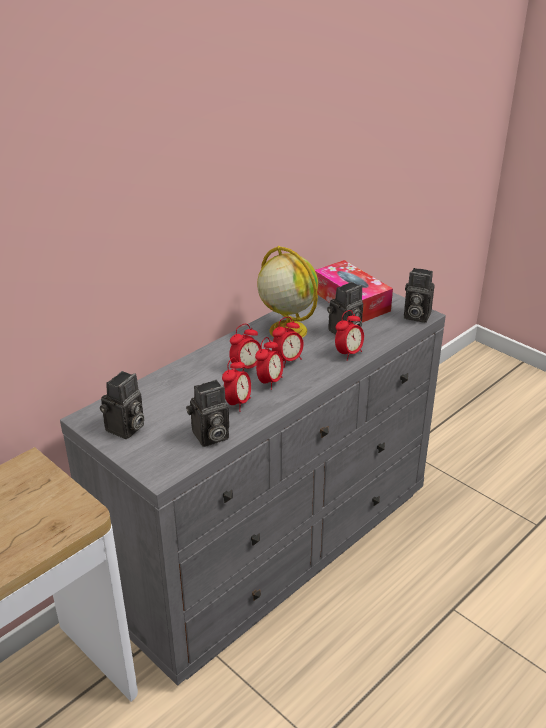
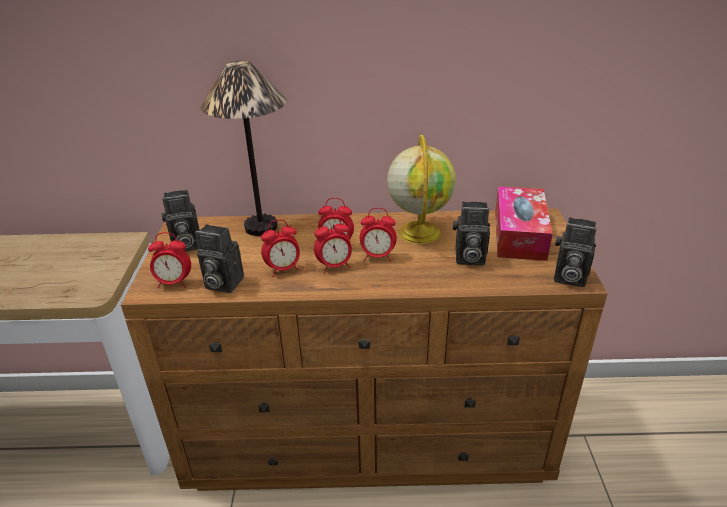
camera: 45 degrees right, 0 degrees up
grey dresser [60,293,446,686] -> brown dresser [121,208,608,491]
alarm clock [335,310,364,361] -> alarm clock moved to [148,232,191,288]
camera [404,268,435,323] -> camera turned 45 degrees counterclockwise [554,217,597,287]
none -> table lamp [201,61,286,236]

